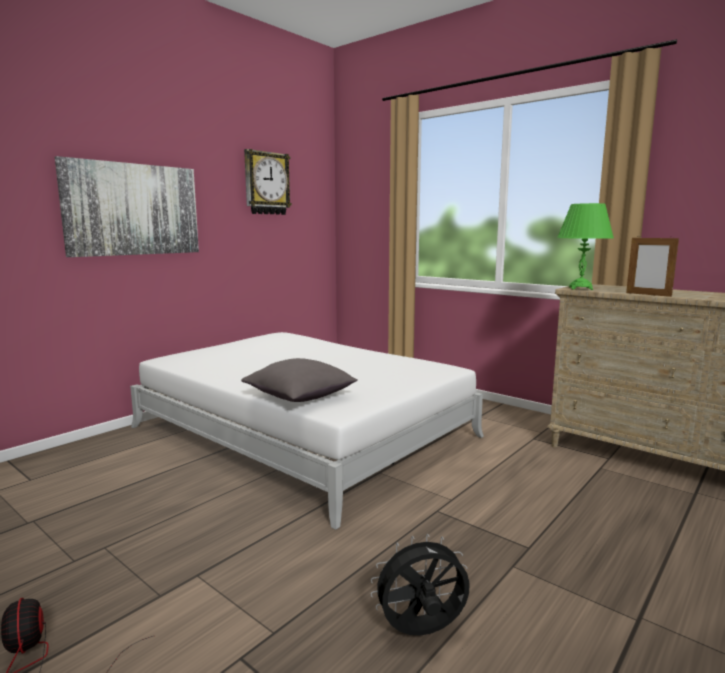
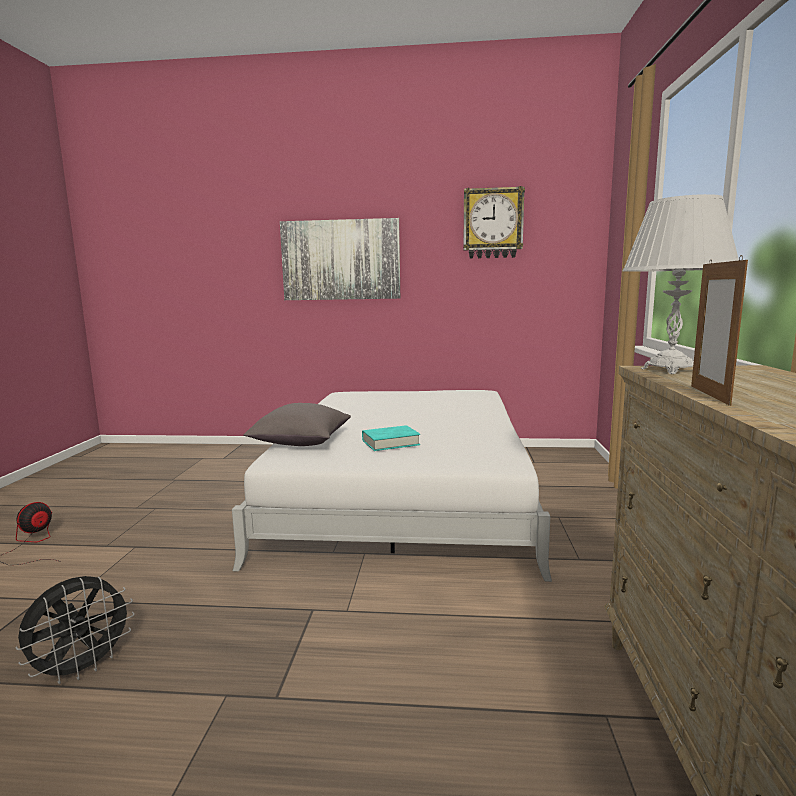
camera: 55 degrees right, 0 degrees up
black fan [371,534,470,636] -> black fan turned 90 degrees clockwise [15,576,135,684]
green table lamp [557,203,614,290] -> white table lamp [622,194,739,374]
none -> turquoise book [362,425,420,451]

